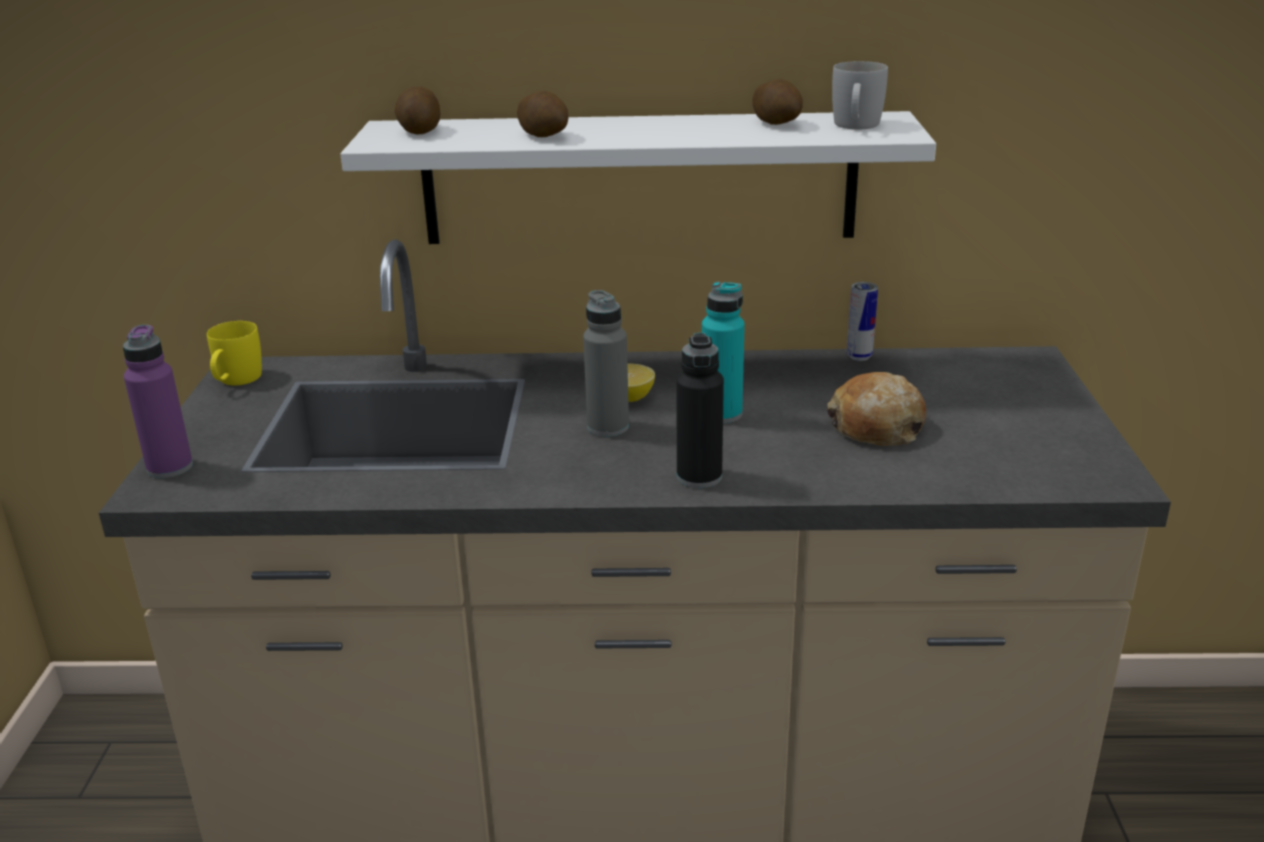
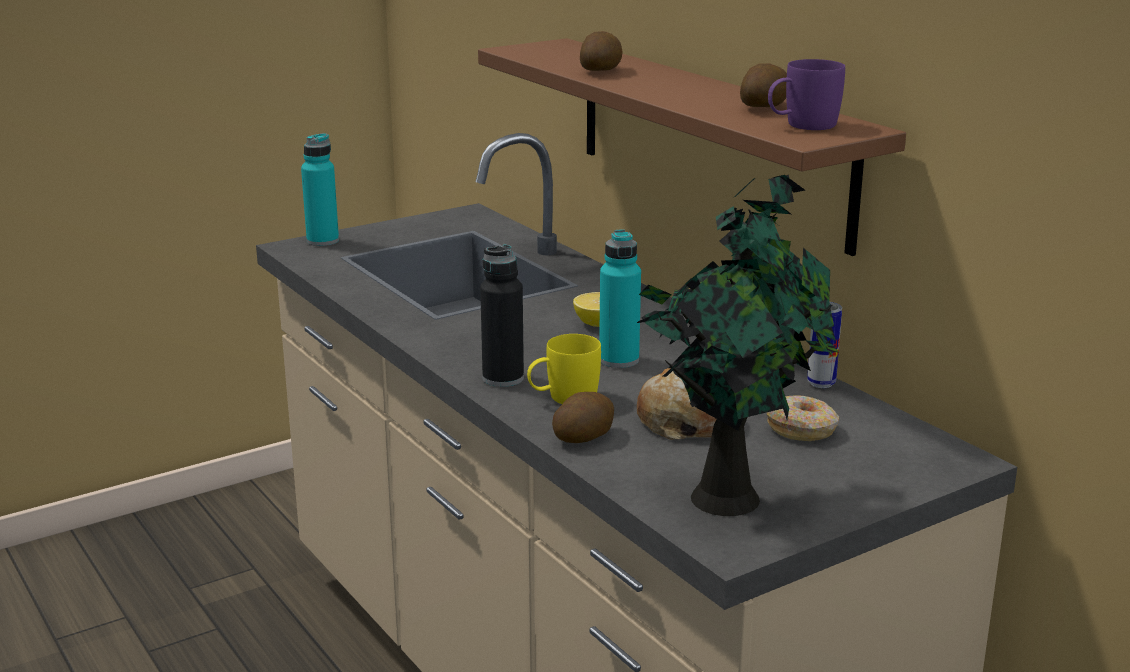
camera: 55 degrees right, 5 degrees down
purple bottle [123,325,193,478] -> turquoise bottle [301,133,339,246]
yellow mug [207,321,262,385] -> yellow mug moved to [527,334,601,404]
white shelf [340,111,936,244] -> brown shelf [478,38,906,256]
potato [395,87,440,135] -> potato moved to [552,392,614,443]
grey bottle [583,290,629,437] -> none
white mug [832,61,888,129] -> purple mug [768,59,845,130]
none -> potted plant [637,175,839,516]
none -> donut [767,395,839,441]

